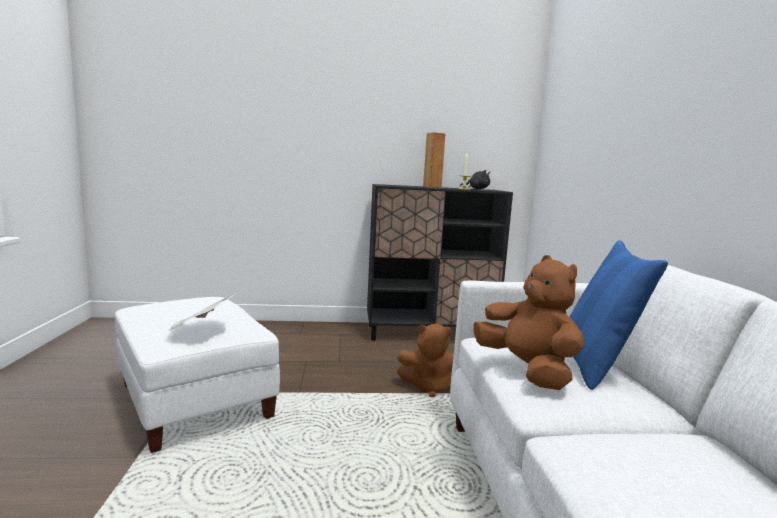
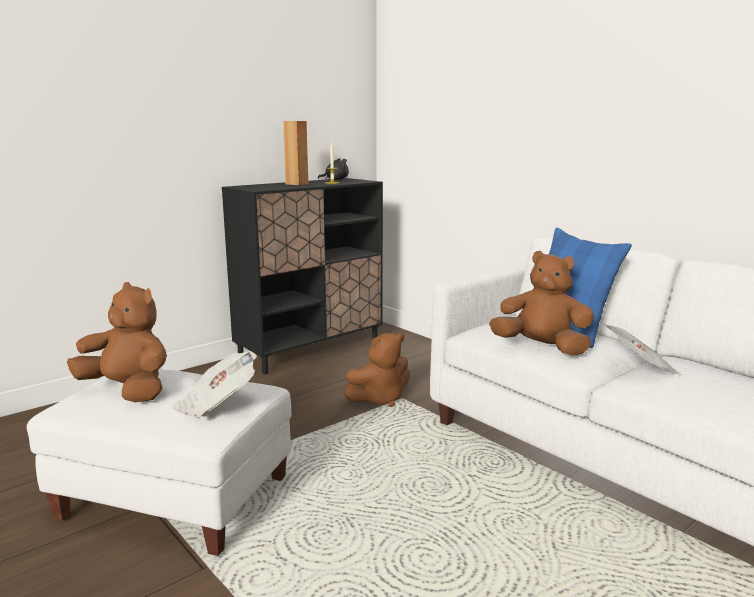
camera: 35 degrees left, 5 degrees up
none -> brown plush toy [67,282,167,402]
none -> newspaper [603,324,683,375]

